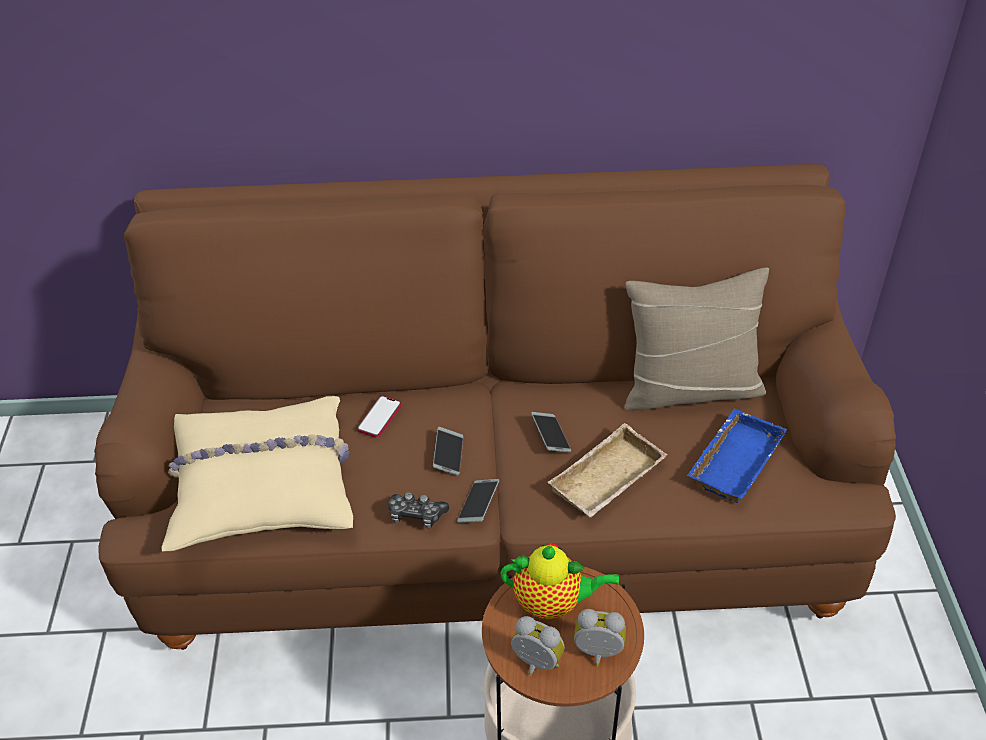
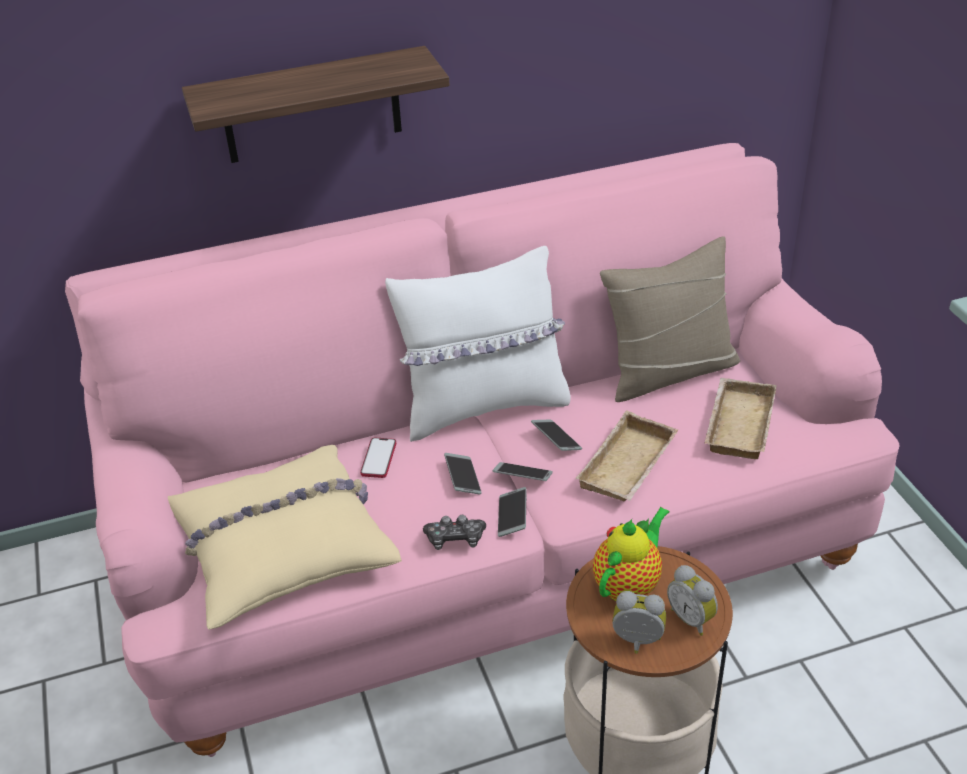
camera: 15 degrees left, 5 degrees down
brown sofa [94,164,896,650] -> pink sofa [65,143,899,757]
teapot [501,543,619,619] -> teapot turned 45 degrees counterclockwise [593,507,670,601]
alarm clock [574,609,626,666] -> alarm clock turned 120 degrees counterclockwise [667,565,718,636]
blue tray [687,409,787,503] -> beige tray [704,378,777,459]
none -> shelf [182,46,450,163]
none -> white pillow [385,246,571,442]
none -> phone [493,462,553,481]

